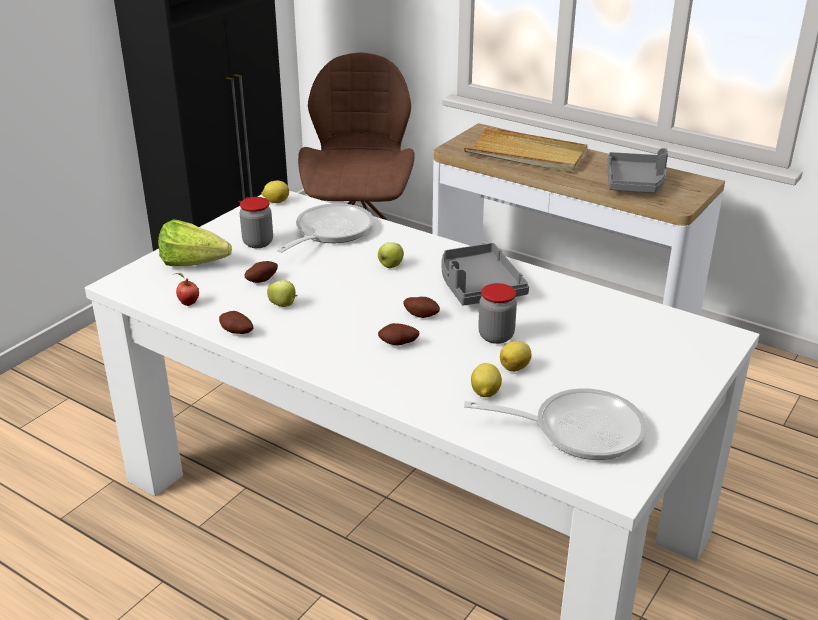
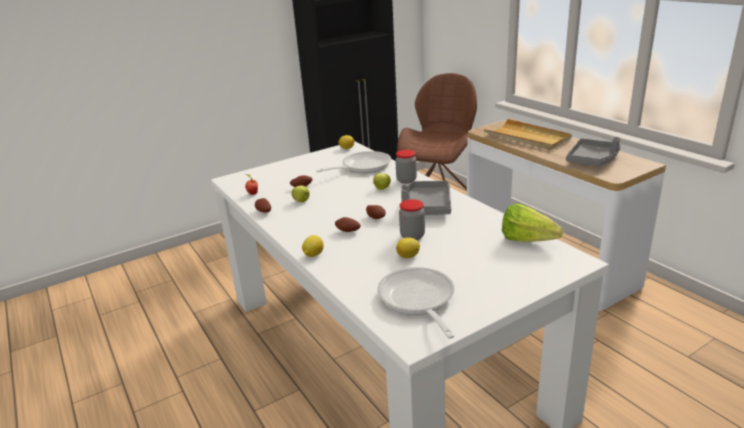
camera: 25 degrees right, 5 degrees down
lettuce [158,220,232,266] -> lettuce moved to [502,203,563,242]
jar [240,197,273,248] -> jar moved to [395,150,417,184]
frying pan [464,388,647,460] -> frying pan turned 135 degrees counterclockwise [378,267,455,339]
lemon [471,363,502,397] -> lemon moved to [302,235,324,257]

